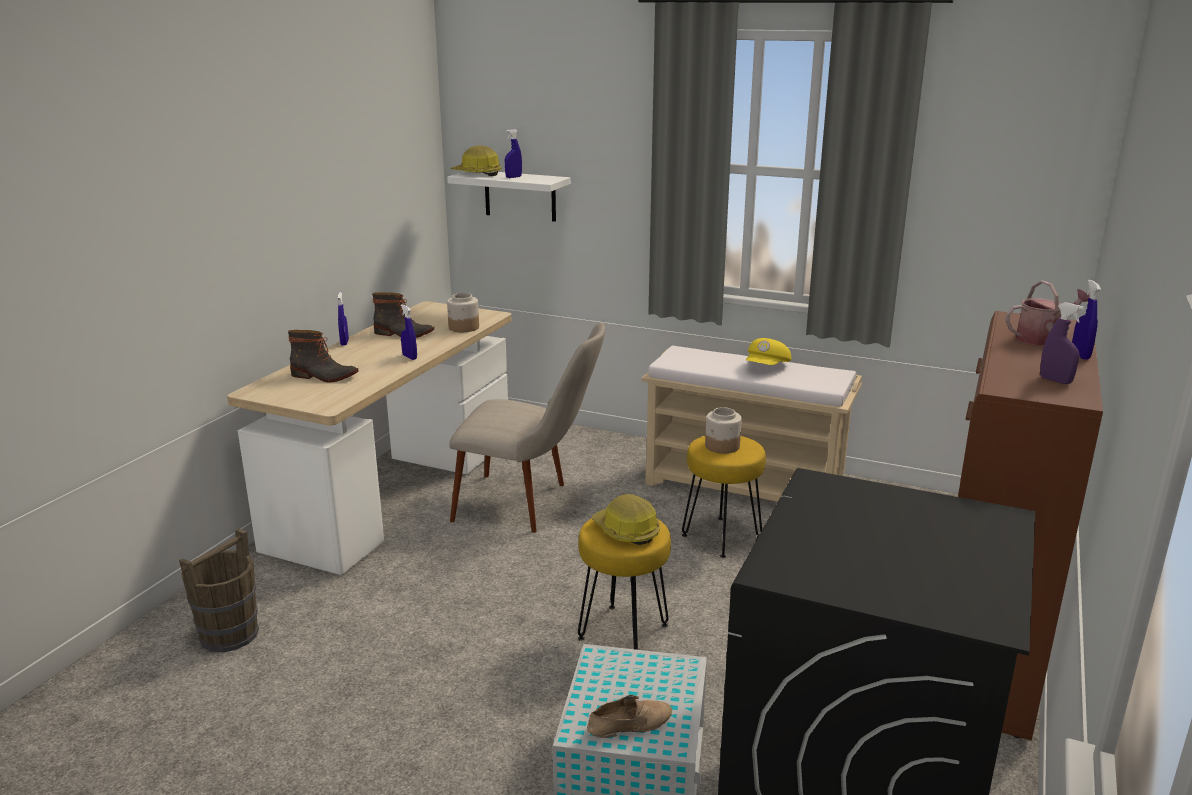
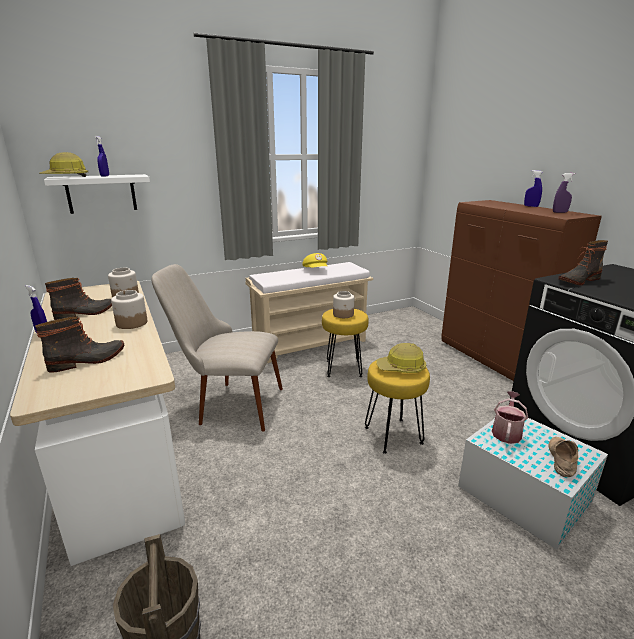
camera: 50 degrees left, 0 degrees up
blue spray bottle [401,305,417,360] -> jar [111,290,147,329]
beige chair [449,322,605,533] -> beige chair turned 135 degrees counterclockwise [152,264,283,432]
watering can [1006,281,1090,345] -> watering can moved to [492,391,528,444]
none -> boot [559,240,608,285]

